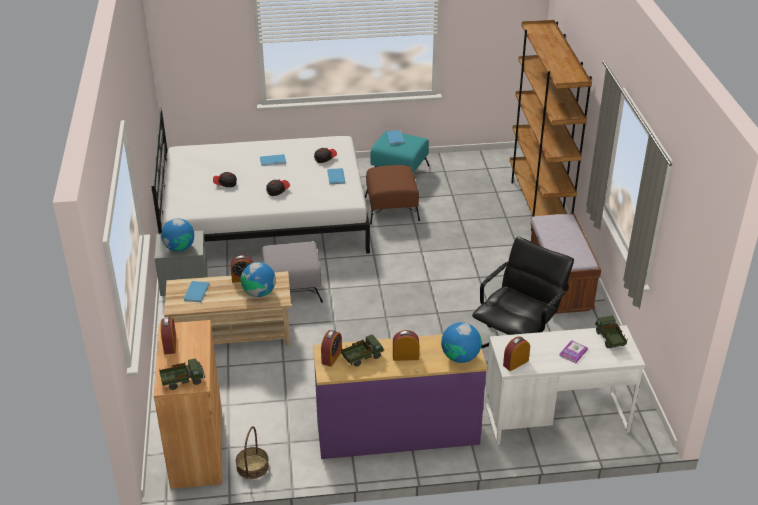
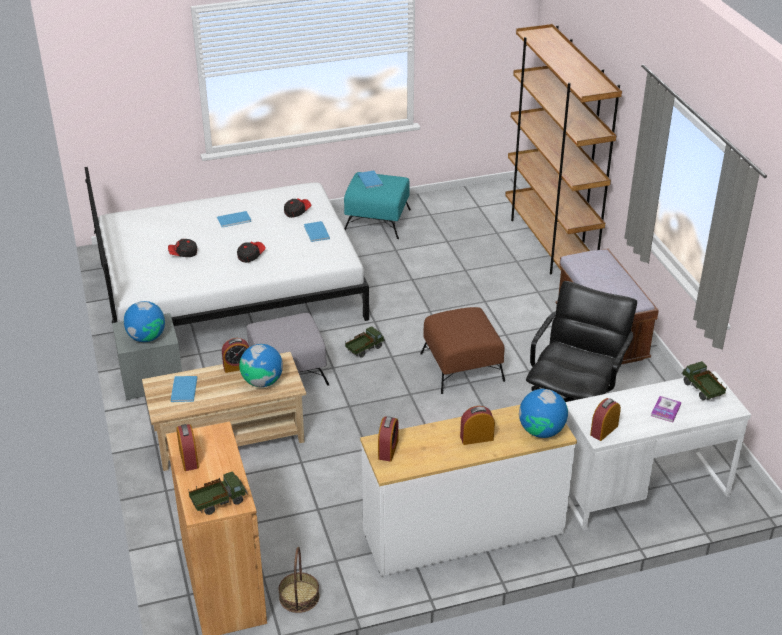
camera: 10 degrees left, 0 degrees up
purple dresser [313,334,487,459] -> white dresser [360,405,577,576]
toy truck [341,334,384,367] -> toy truck moved to [345,326,385,357]
brown ottoman [365,165,420,225] -> brown ottoman moved to [420,307,505,394]

